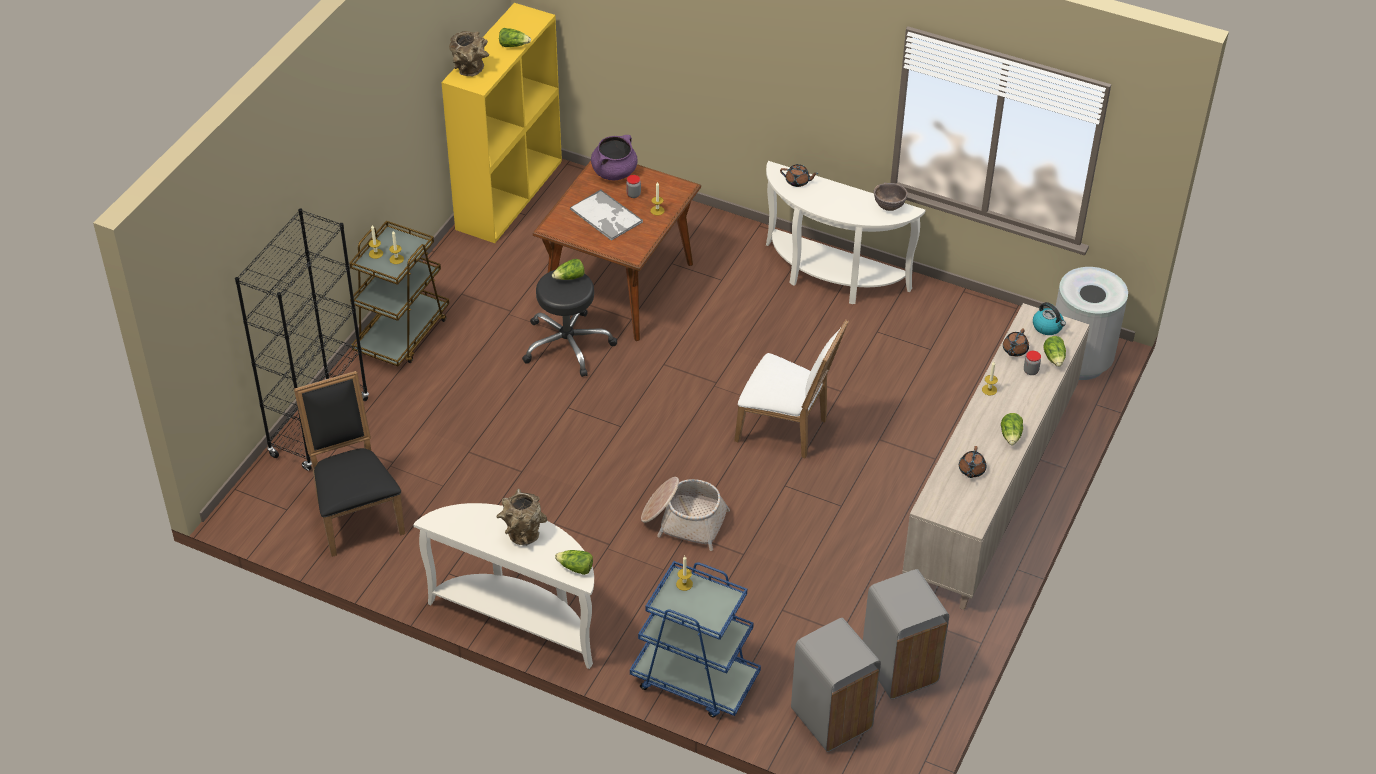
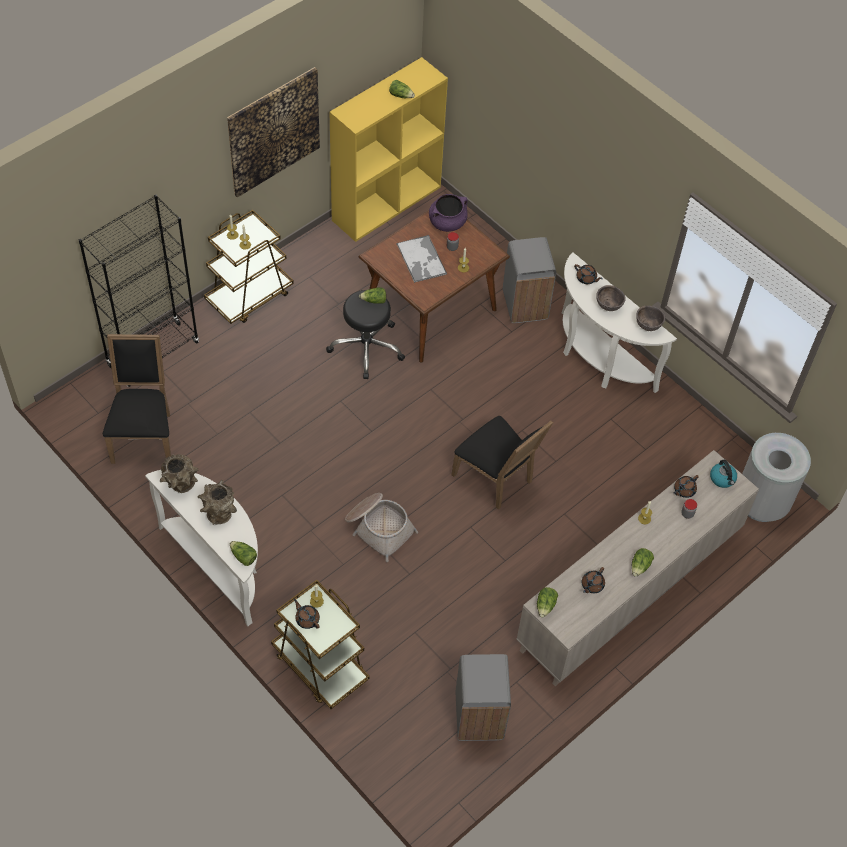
camera: 20 degrees right, 10 degrees up
brown vase [449,31,489,76] -> brown vase moved to [160,454,198,493]
blue cart [630,561,761,718] -> brown cart [271,580,370,709]
white chair [734,320,849,459] -> black chair [451,416,553,510]
grey trash can [791,618,881,752] -> grey trash can moved to [503,237,556,323]
lettuce [1043,336,1066,367] -> lettuce moved to [537,587,558,618]
none -> picture [227,67,320,197]
none -> brown teapot [294,599,320,629]
none -> brown bowl [596,285,626,311]

